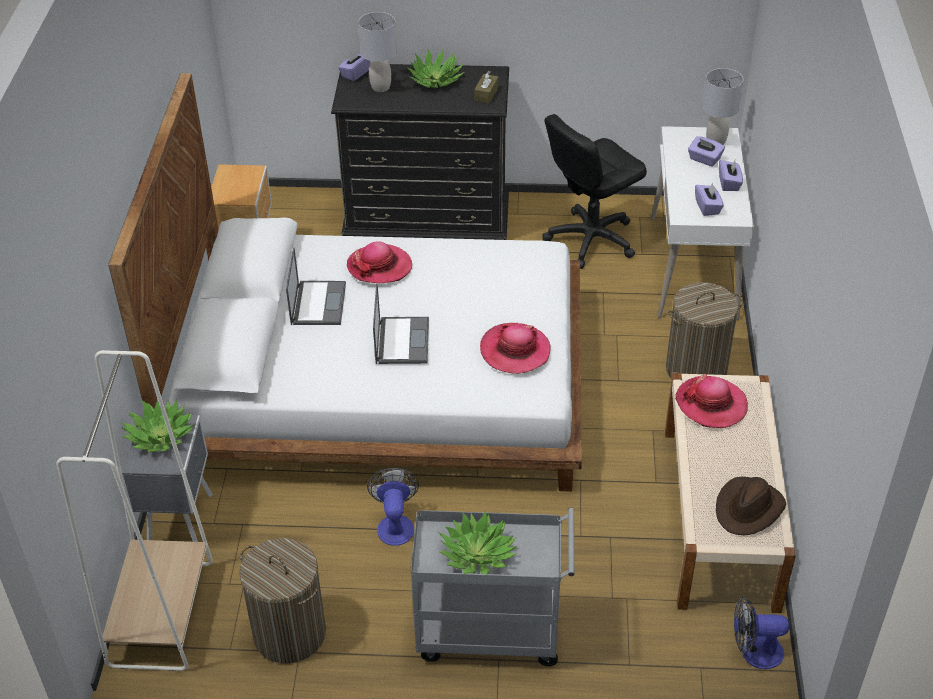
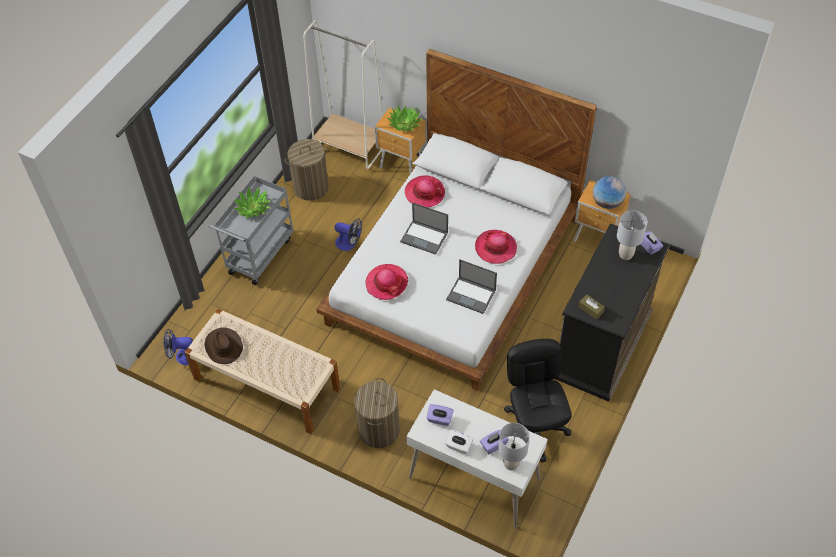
camera: 115 degrees right, 10 degrees up
grey nightstand [122,413,213,542] -> brown nightstand [375,107,426,173]
laptop [286,247,346,325] -> laptop moved to [446,259,497,314]
potted plant [407,48,464,88] -> none
hat [675,374,748,428] -> hat moved to [405,175,445,208]
purple tissue box [719,160,743,191] -> white tissue box [445,430,473,454]
fan [734,596,789,669] -> fan turned 120 degrees counterclockwise [164,329,198,365]
none -> globe [593,176,626,209]

